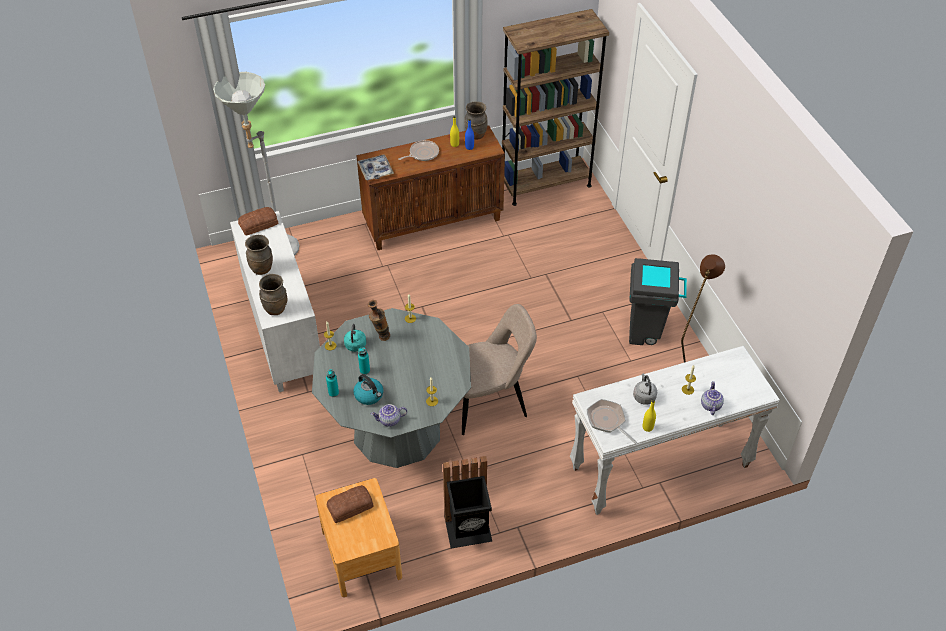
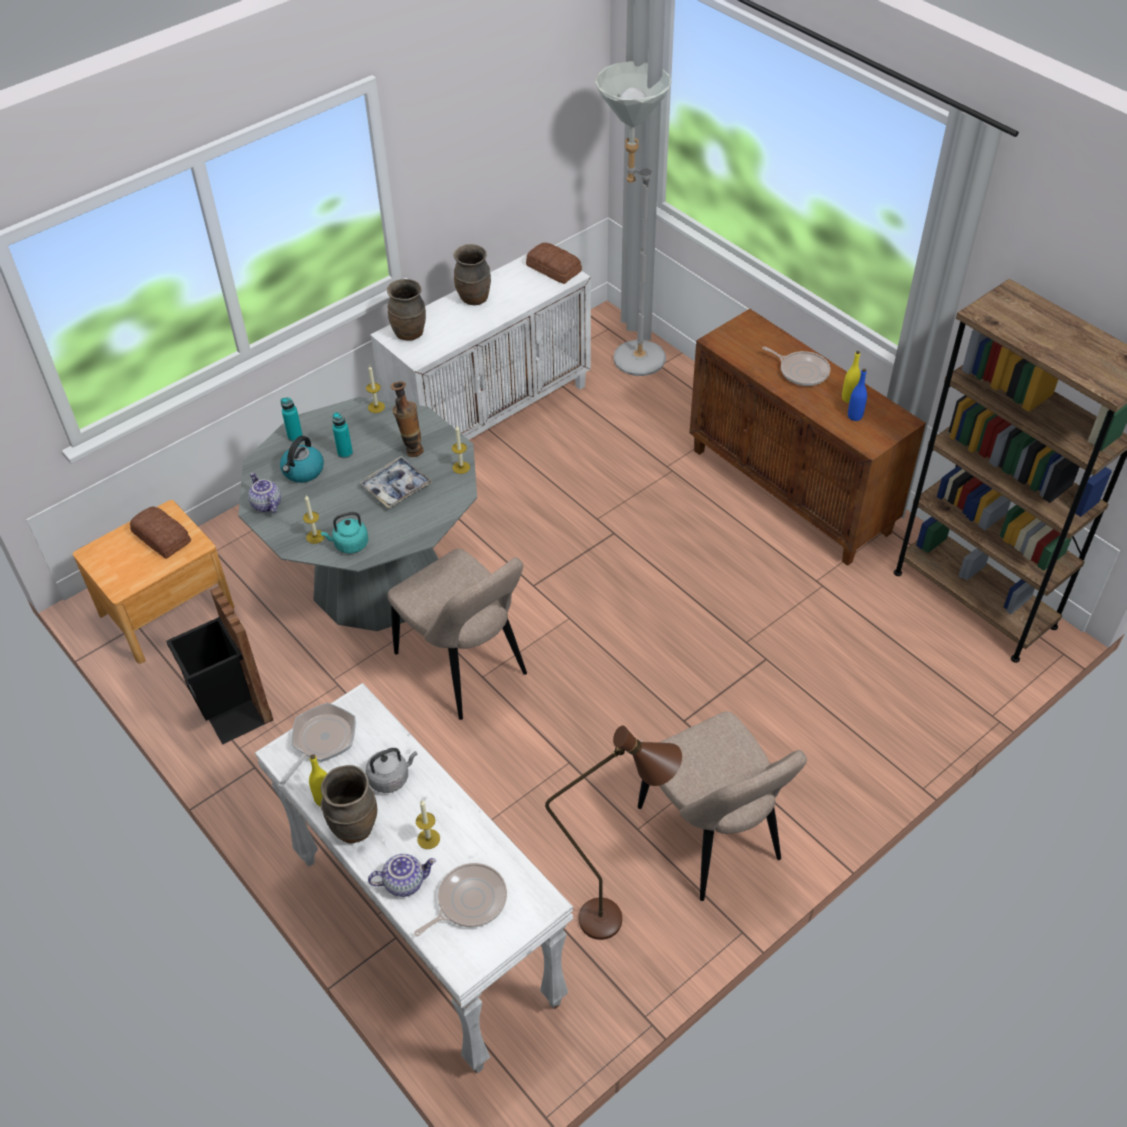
camera: 70 degrees right, 0 degrees up
turquoise kettle [344,324,366,352] -> turquoise kettle moved to [321,512,368,554]
tray [357,155,394,180] -> tray moved to [359,456,432,508]
brown vase [465,101,488,139] -> brown vase moved to [320,765,377,844]
grey trash can [629,258,687,345] -> beige chair [638,711,807,901]
none -> frying pan [414,863,507,936]

